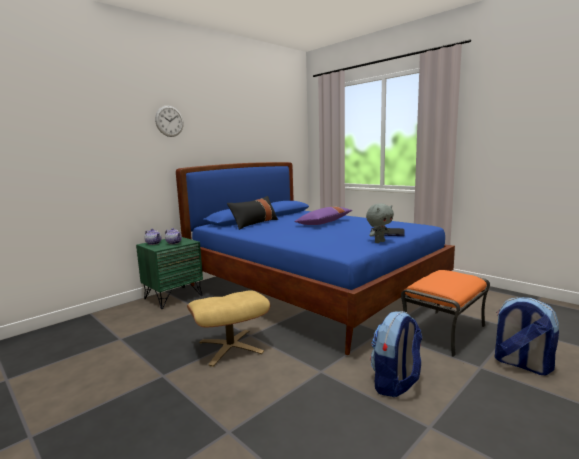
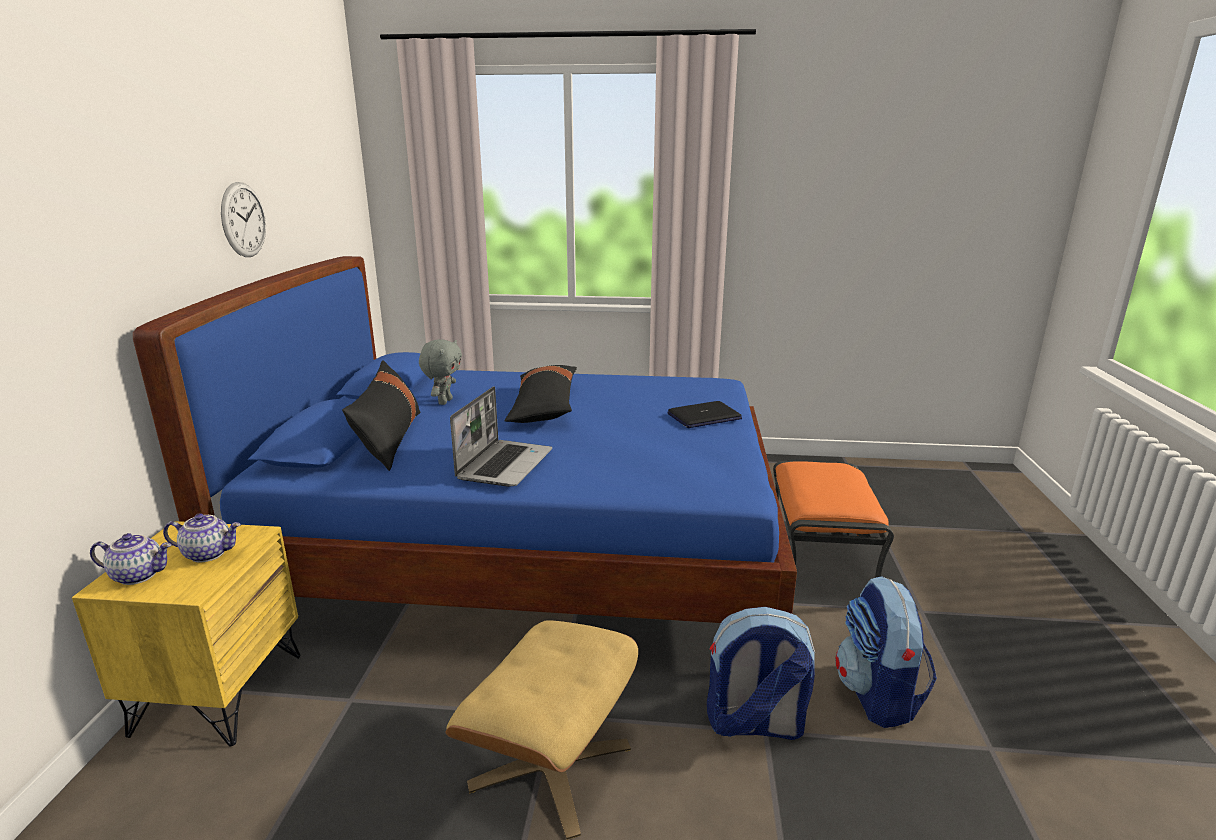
camera: 40 degrees left, 10 degrees up
green nightstand [136,237,203,309] -> yellow nightstand [72,521,300,746]
wall clock [155,106,184,137] -> wall clock moved to [221,182,266,257]
purple pillow [294,207,352,225] -> black pillow [505,365,577,423]
grey plush toy [366,204,394,243] -> grey plush toy moved to [419,339,462,405]
backpack [495,297,559,375] -> backpack moved to [707,607,815,740]
none -> laptop [450,386,552,487]

